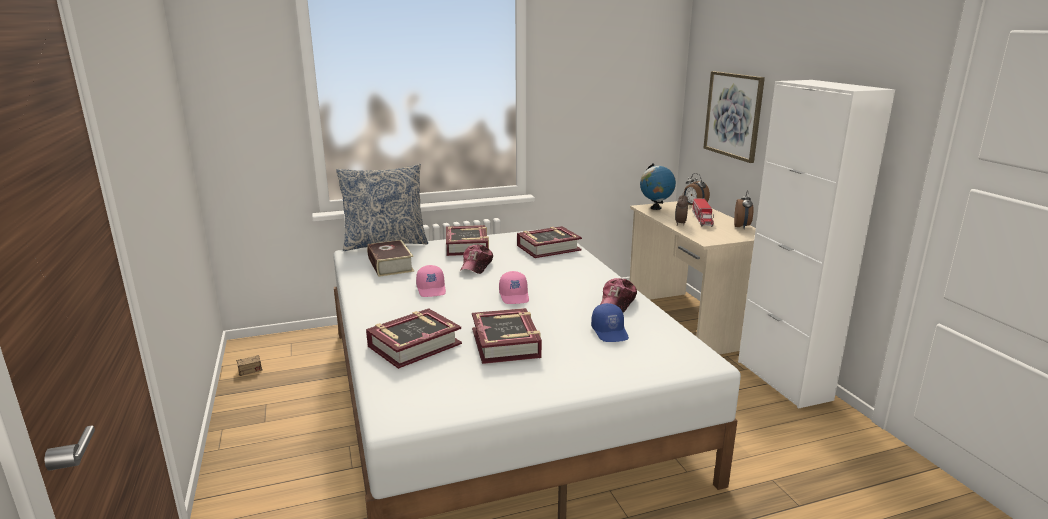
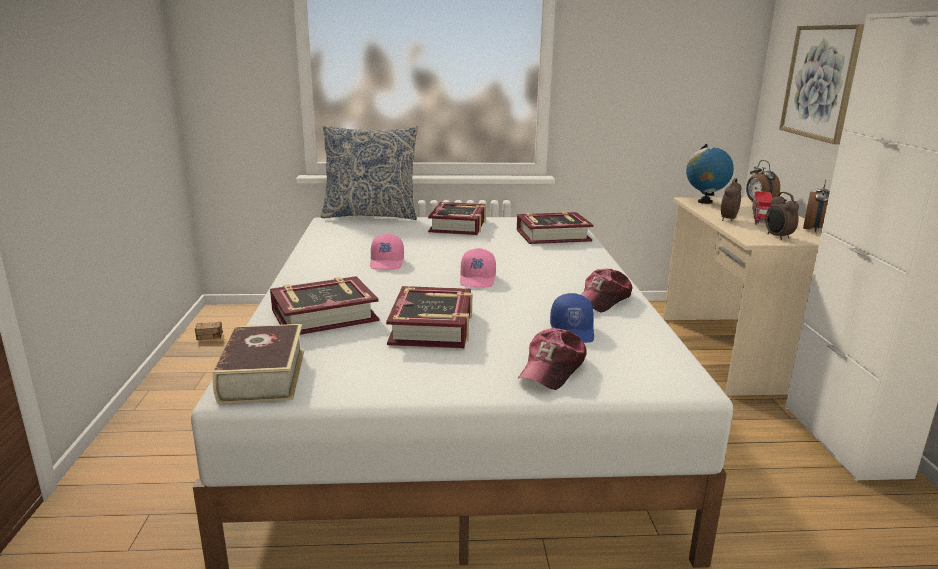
camera: 15 degrees right, 0 degrees up
book [367,240,414,277] -> book moved to [213,324,304,404]
cap [459,244,493,274] -> cap moved to [517,328,587,390]
none -> alarm clock [765,192,799,240]

